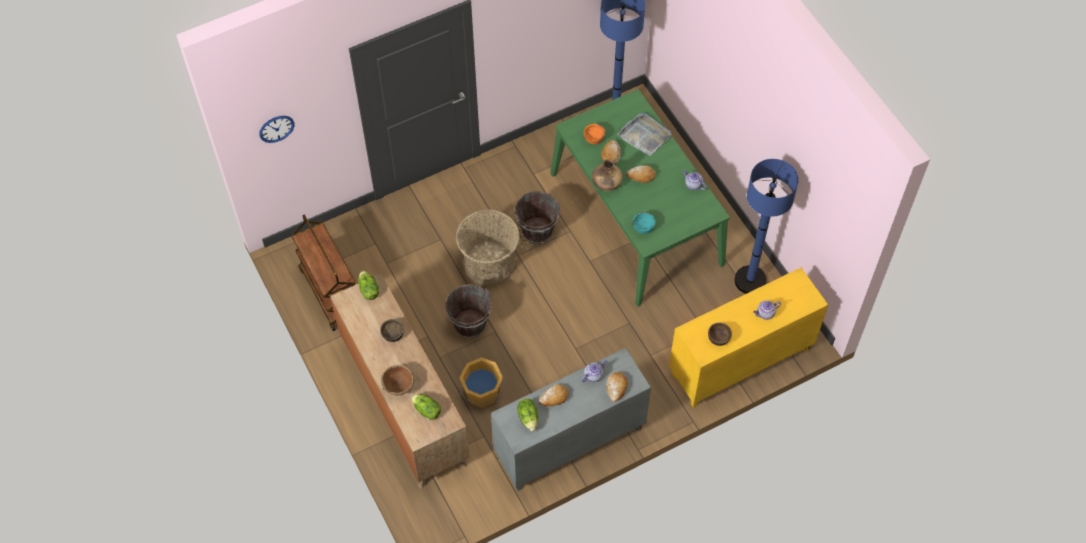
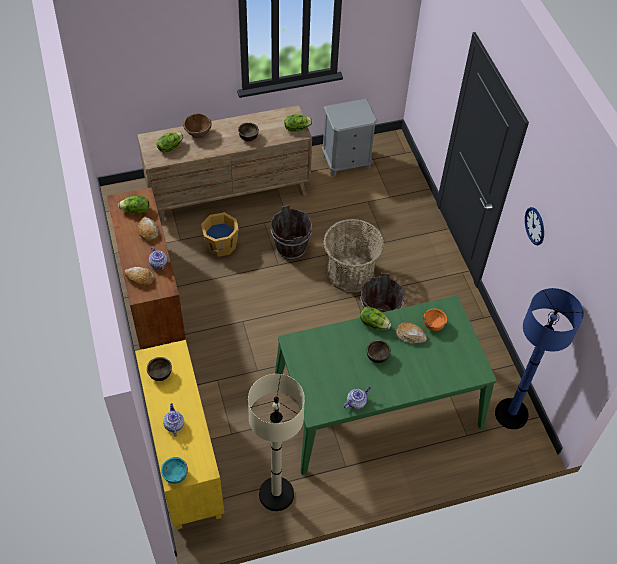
camera: 100 degrees right, 5 degrees down
wall clock [259,116,295,143] -> wall clock moved to [525,207,544,245]
brown cart [291,214,356,331] -> grey nightstand [322,99,377,177]
grey cabinet [491,348,651,491] -> brown cabinet [107,187,186,349]
brown vase [592,159,623,191] -> lettuce [360,306,391,329]
grey tray [617,112,672,156] -> none
bread [626,165,656,183] -> brown bowl [367,340,391,363]
turquoise bowl [633,212,655,234] -> turquoise bowl moved to [161,457,188,484]
blue floor lamp [734,159,799,294] -> beige floor lamp [248,374,305,511]

